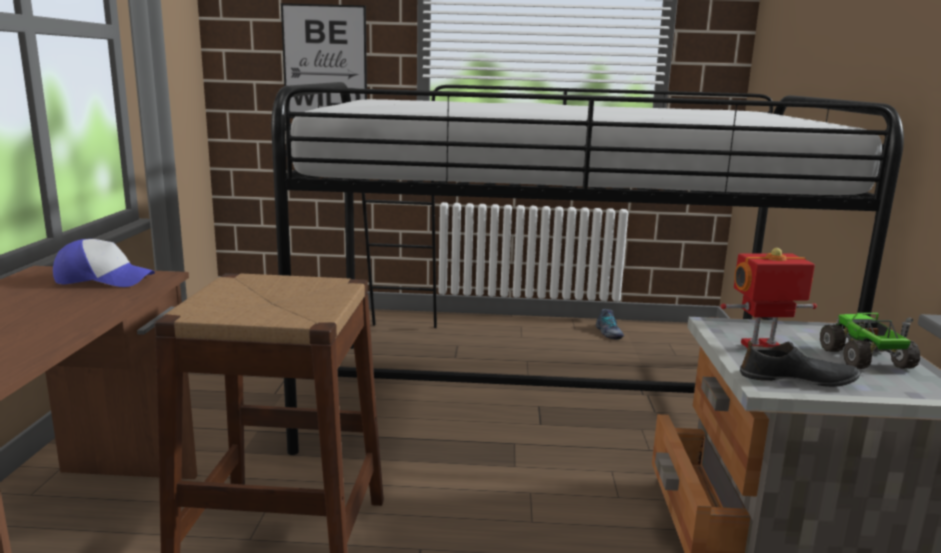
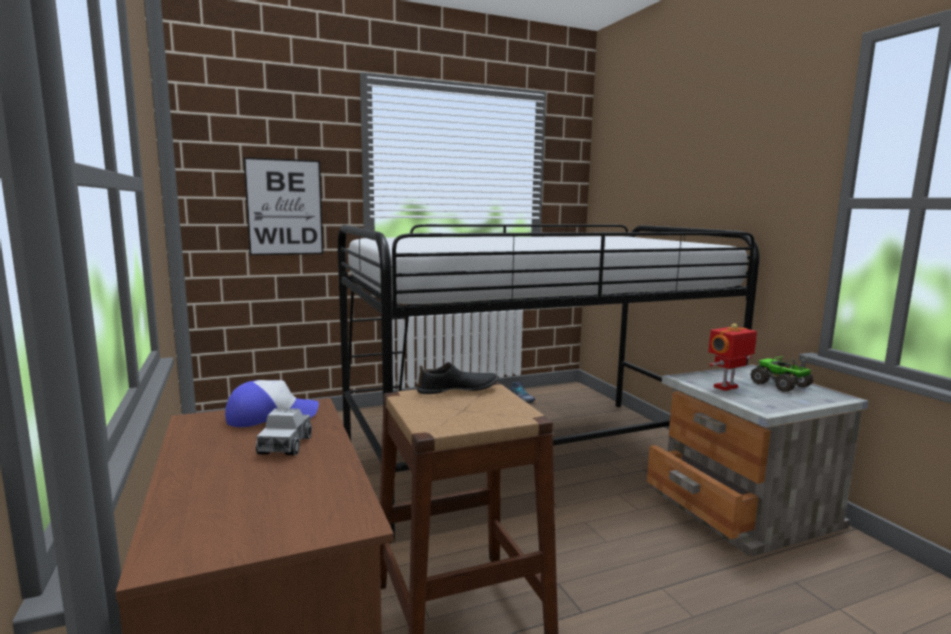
camera: 25 degrees left, 5 degrees down
black shoe [740,341,861,387] -> black shoe moved to [417,362,498,394]
none -> toy truck [256,408,312,455]

